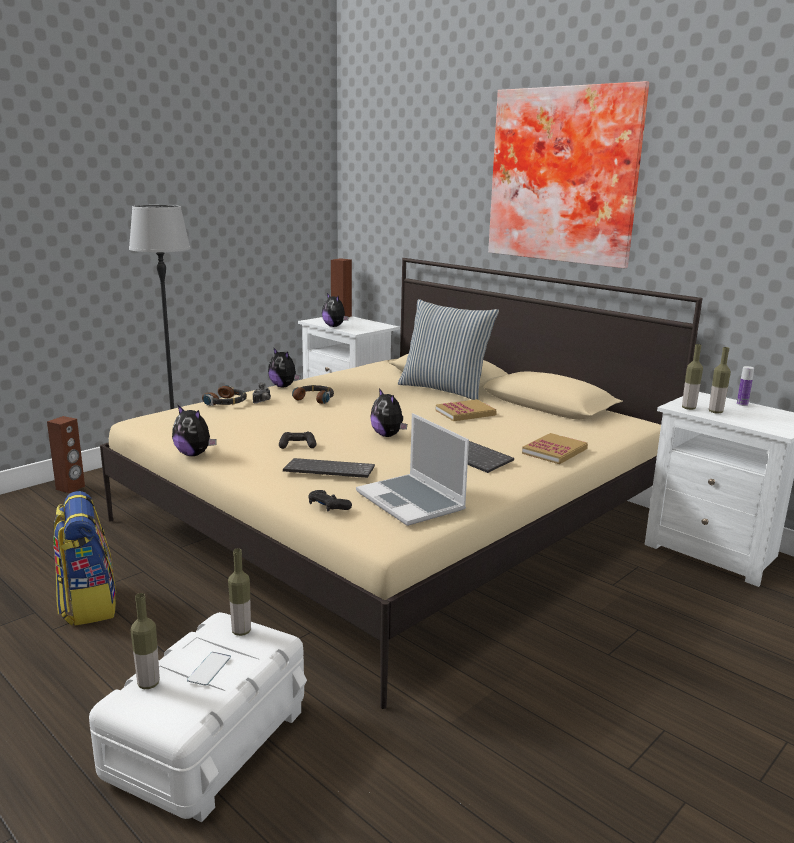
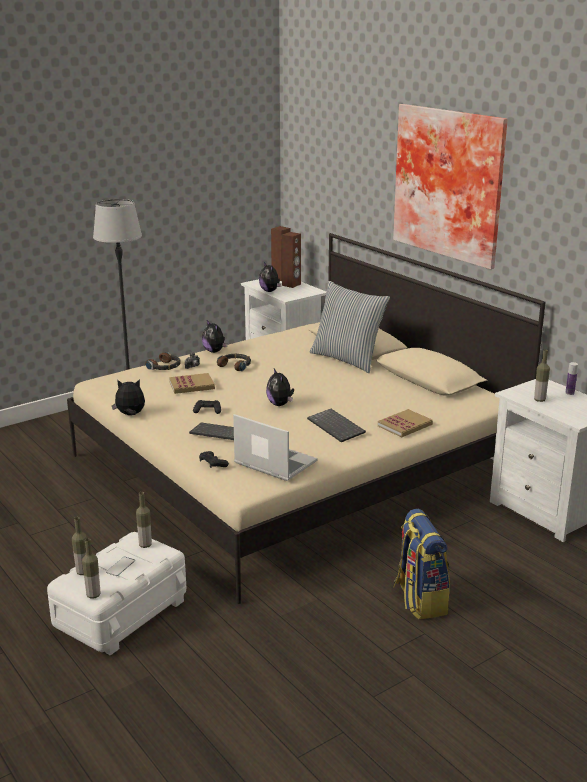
camera: 10 degrees right, 5 degrees up
brown speaker [47,416,85,493] -> brown speaker moved to [282,232,301,288]
backpack [53,491,116,626] -> backpack moved to [394,509,450,619]
plush toy [172,405,217,456] -> plush toy turned 135 degrees clockwise [112,379,145,415]
laptop [356,413,469,526] -> laptop turned 150 degrees clockwise [233,414,317,481]
book [435,399,497,421] -> book moved to [169,373,215,394]
bottle [682,344,703,410] -> bottle moved to [82,538,100,599]

